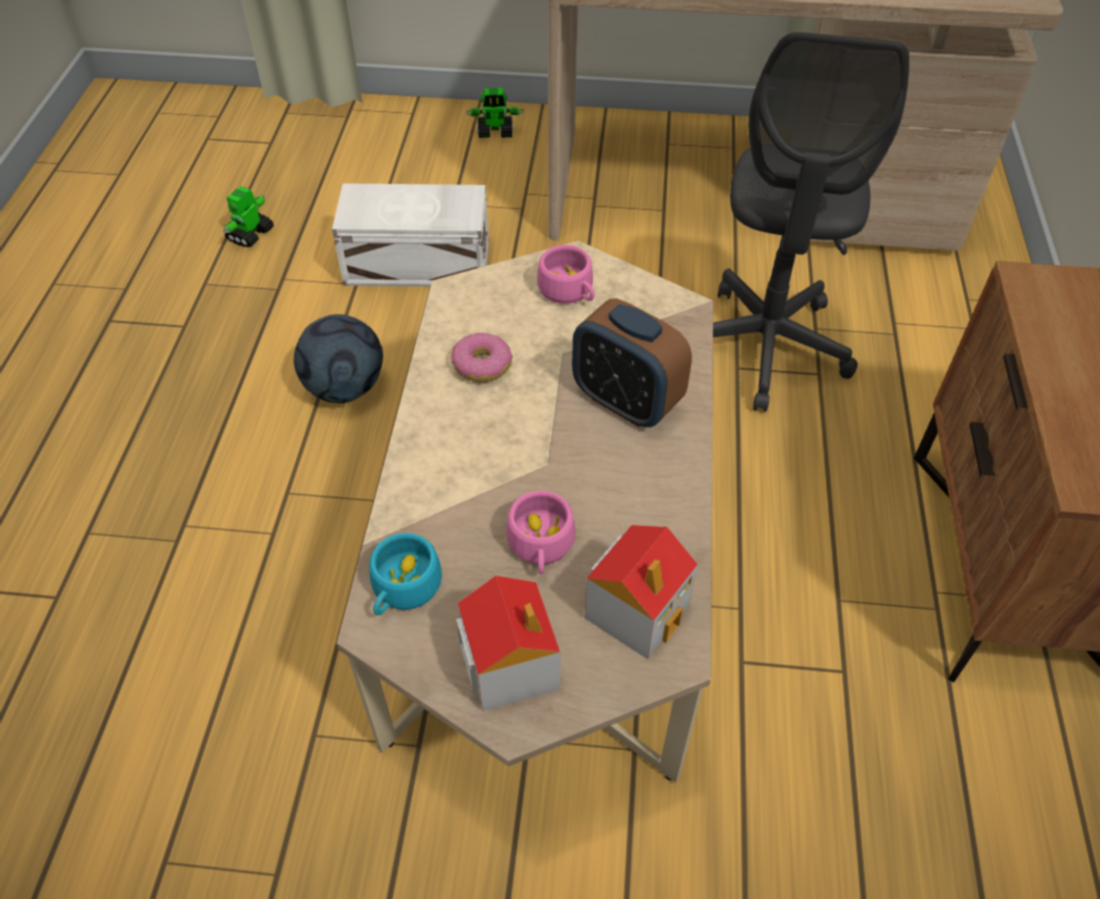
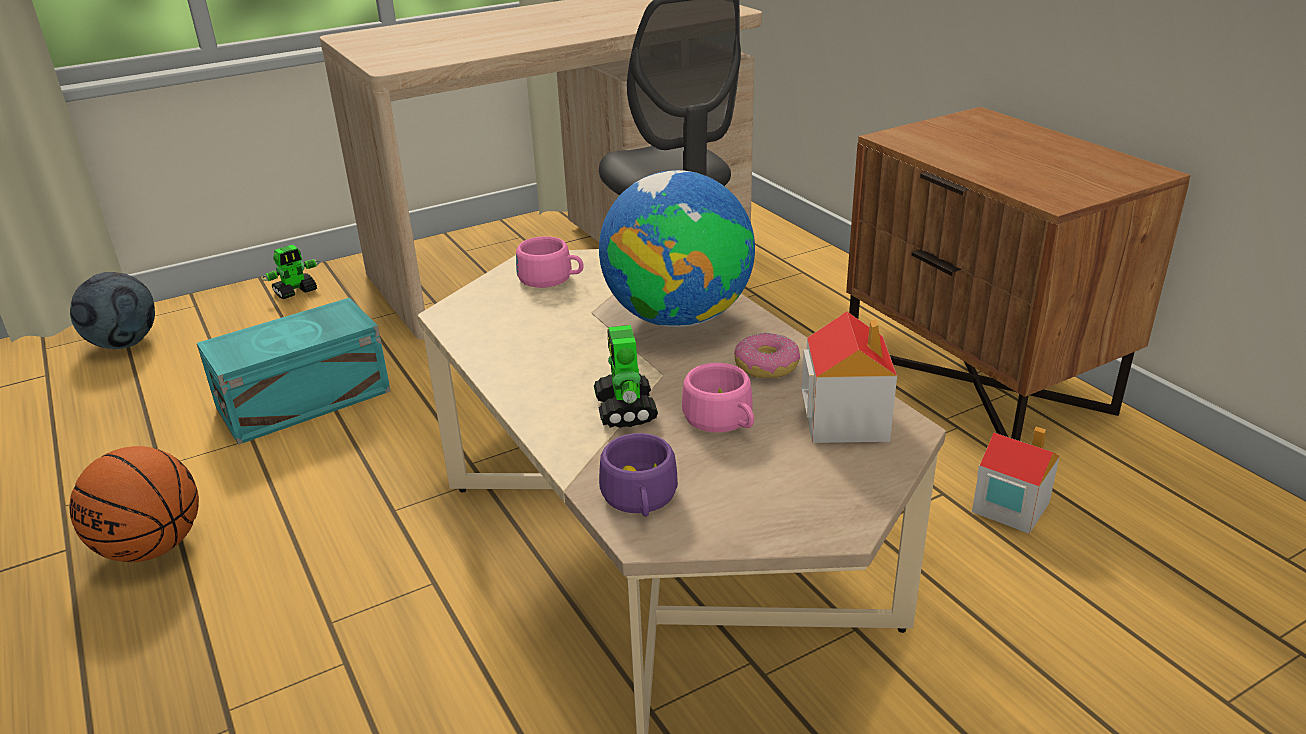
camera: 35 degrees left, 20 degrees down
toy robot [223,186,274,247] -> toy robot moved to [594,325,658,428]
football [294,314,383,403] -> football moved to [70,272,155,349]
white storage box [332,183,489,287] -> turquoise storage box [197,298,391,445]
turquoise cup [369,533,442,615] -> purple cup [599,433,678,517]
donut [451,332,512,382] -> donut moved to [734,333,800,379]
toy house [456,576,560,711] -> toy house moved to [972,427,1060,534]
alarm clock [572,298,692,427] -> globe [599,170,755,327]
none -> basketball [70,446,199,562]

